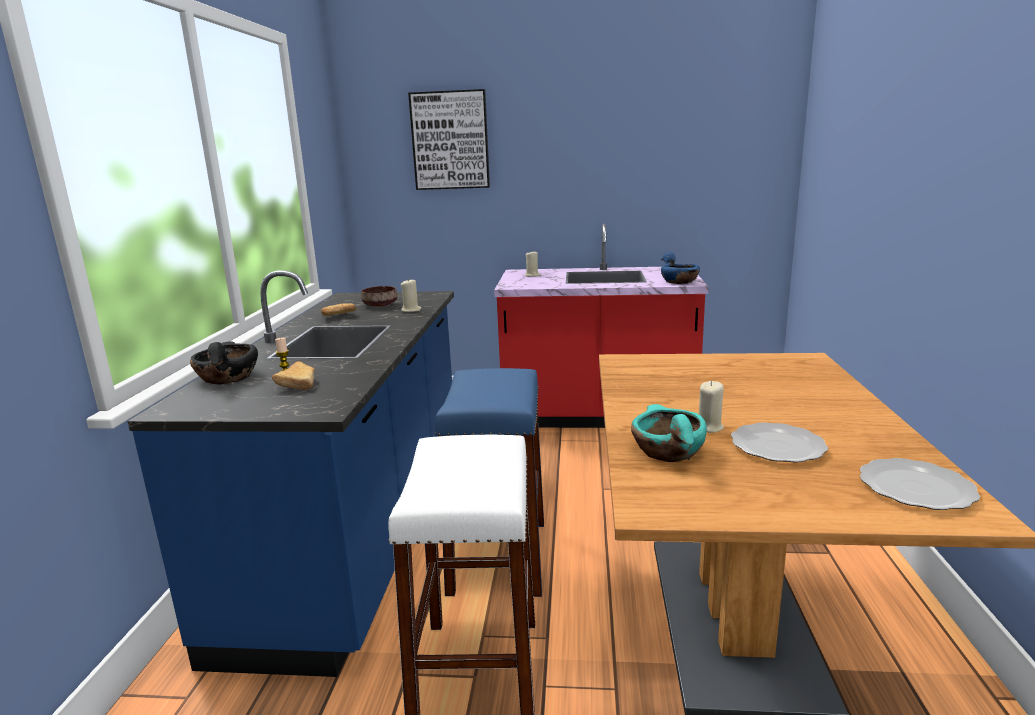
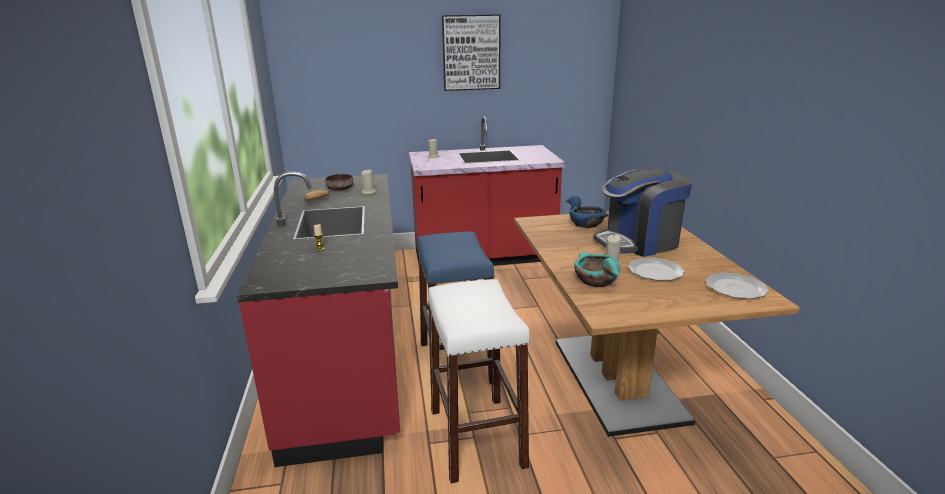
camera: 15 degrees left, 5 degrees up
blue counter [127,270,454,677] -> red counter [237,172,400,467]
black bowl [190,342,258,384] -> none
bread [272,361,315,390] -> none
picture [408,89,490,190] -> picture moved to [442,14,501,91]
blue bowl [661,252,700,284] -> blue bowl moved to [565,196,608,228]
none -> coffee machine [593,168,692,257]

